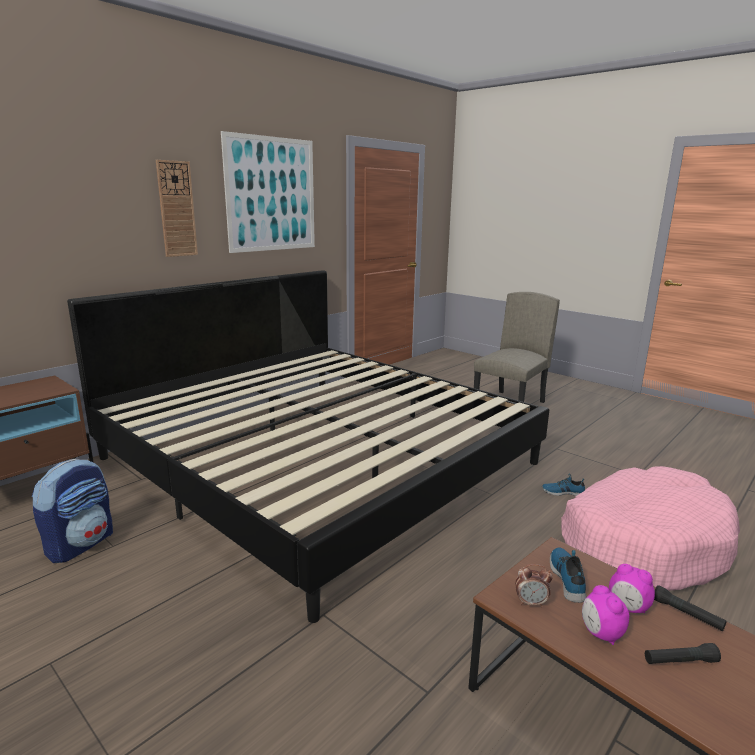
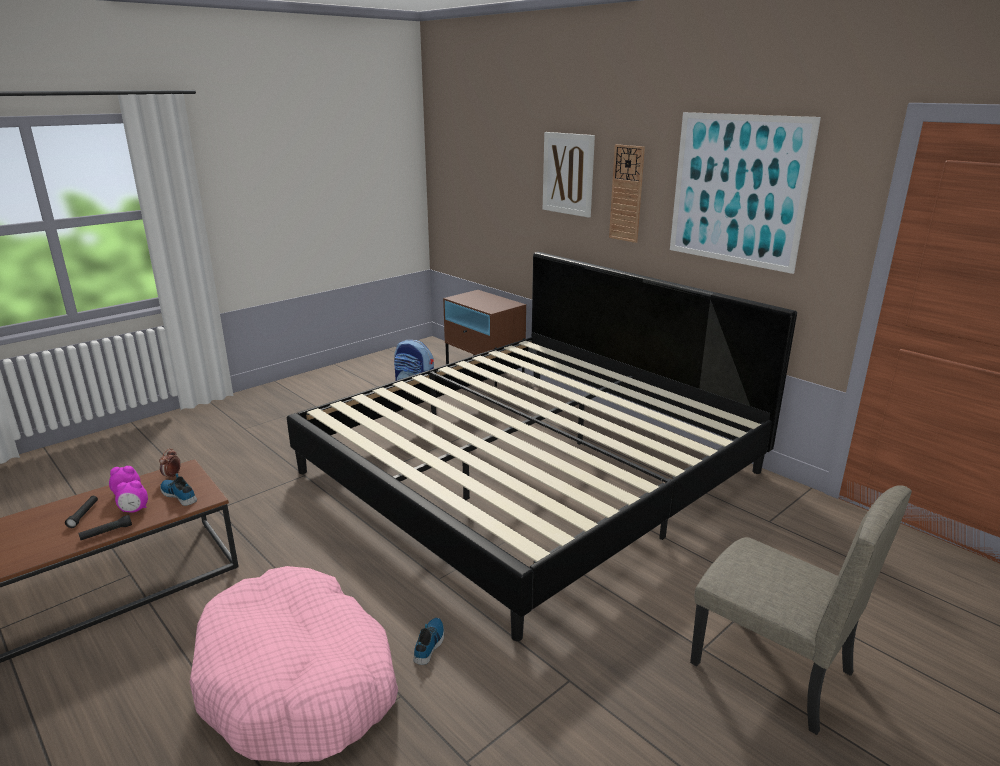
camera: 95 degrees right, 5 degrees up
shoe [550,548,587,603] -> shoe turned 150 degrees counterclockwise [160,473,197,506]
alarm clock [609,564,655,613] -> alarm clock turned 150 degrees counterclockwise [115,480,148,513]
none -> picture [543,132,595,218]

